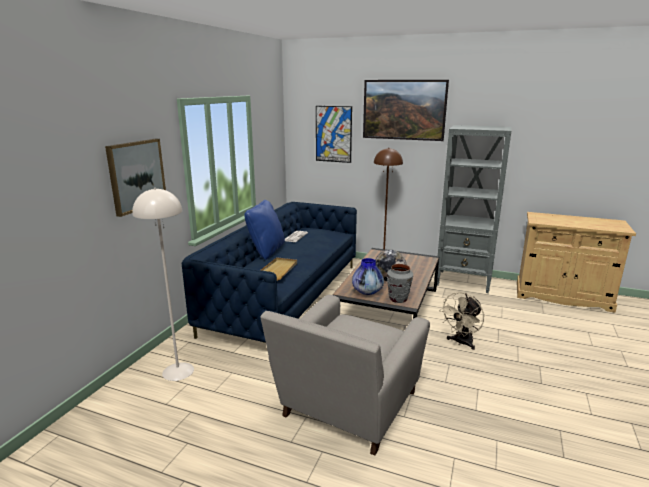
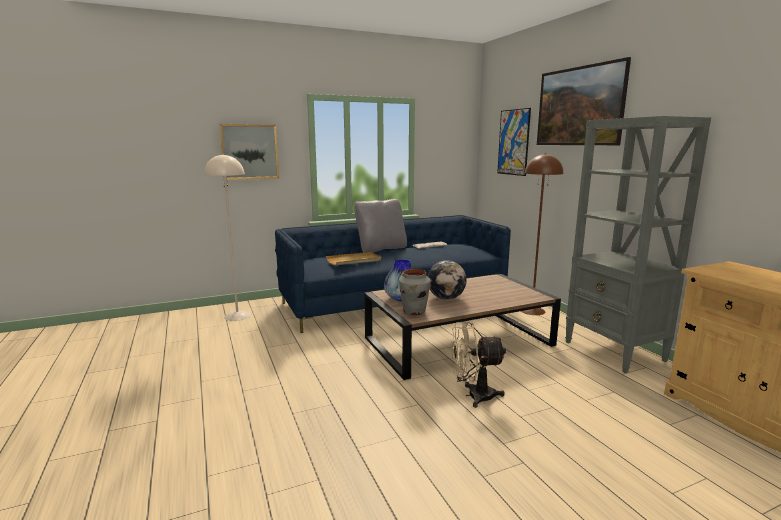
camera: 45 degrees right, 5 degrees down
blue pillow [244,200,285,260] -> grey pillow [354,199,407,252]
beige armchair [260,295,430,456] -> none

